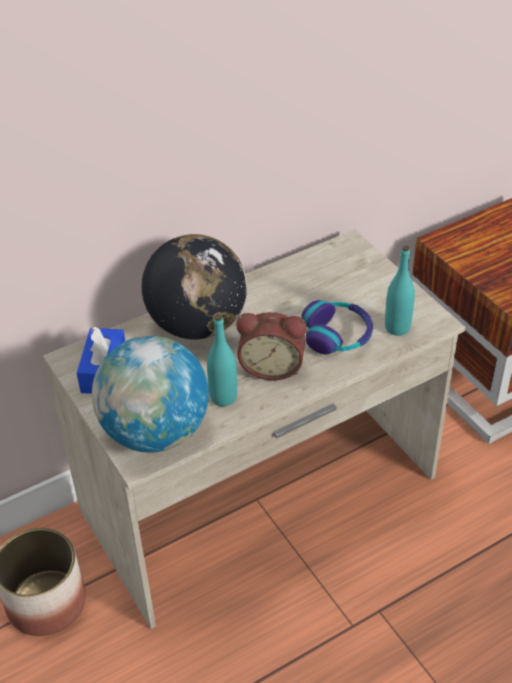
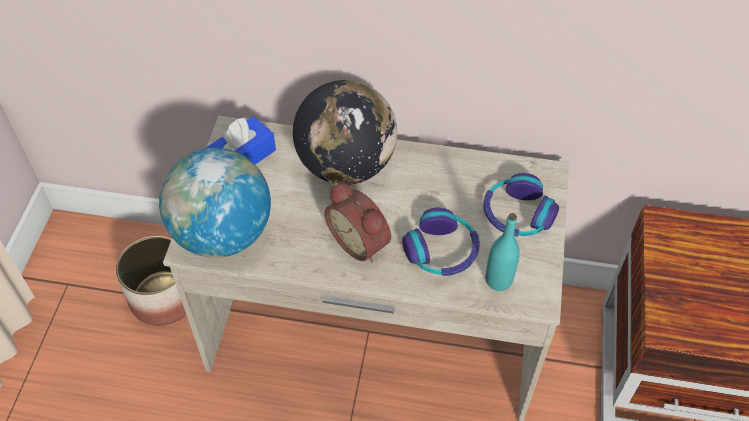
camera: 40 degrees right, 10 degrees up
turquoise bottle [207,314,237,406] -> none
none -> headphones [483,173,559,237]

